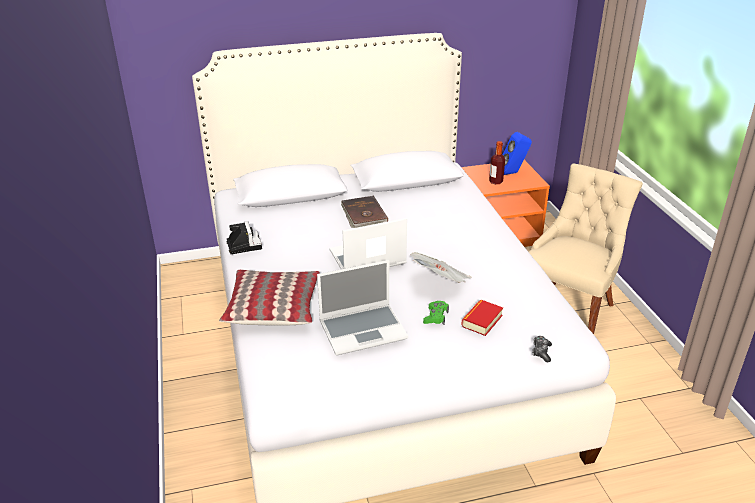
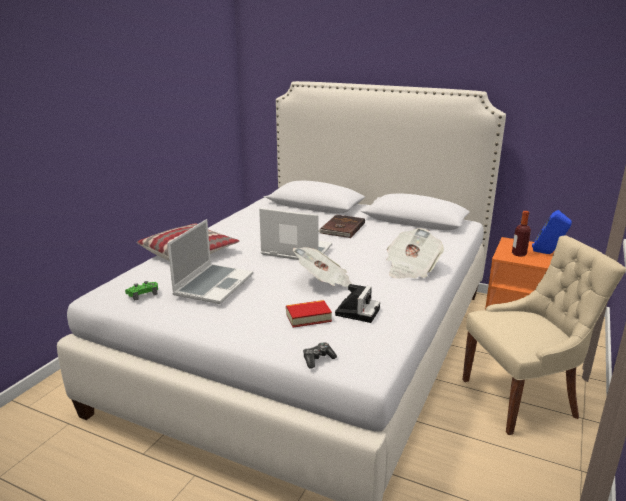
camera: 40 degrees right, 10 degrees down
camera [226,221,262,254] -> camera moved to [335,284,380,323]
laptop [317,260,408,355] -> laptop turned 90 degrees counterclockwise [167,219,253,304]
green game controller [423,301,449,325] -> green game controller moved to [125,281,158,301]
none -> newspaper [386,228,444,279]

